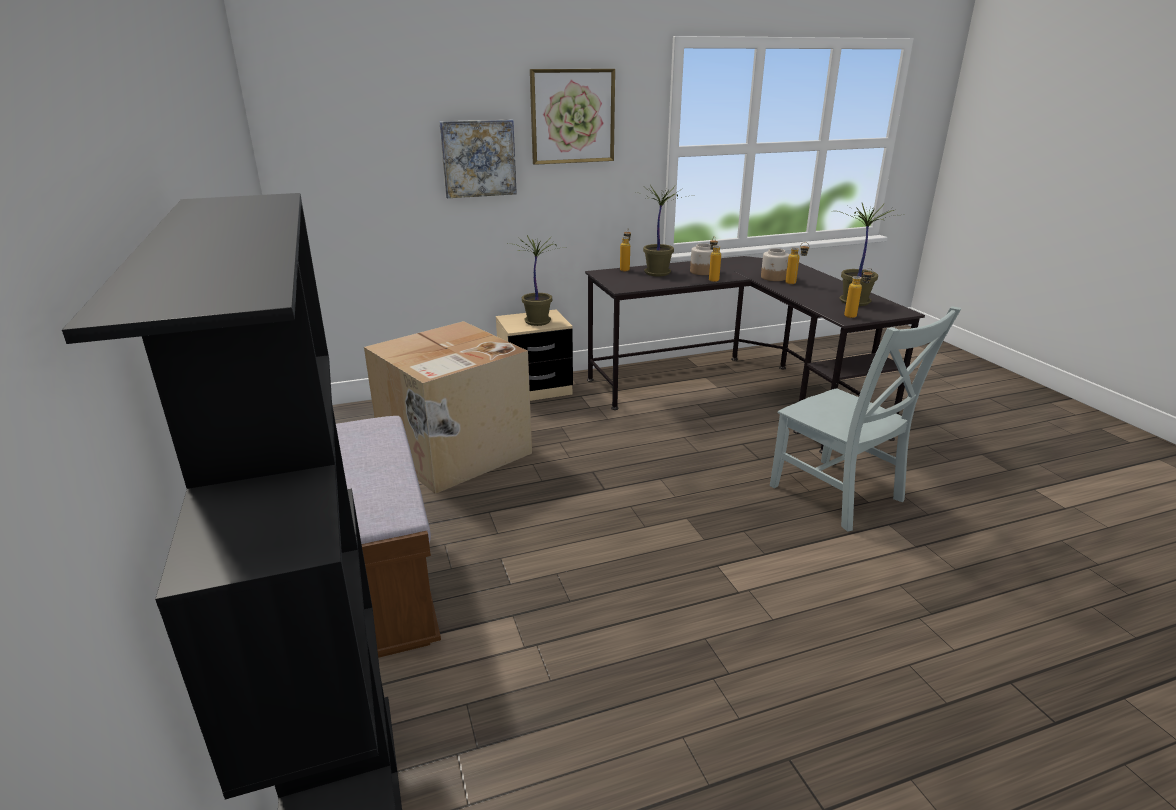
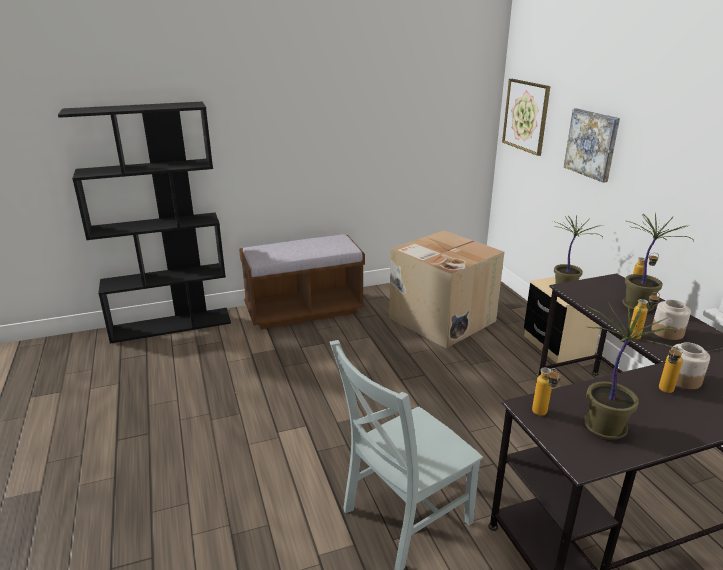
camera: 90 degrees right, 0 degrees up
picture [530,69,615,165] -> picture moved to [502,79,551,156]

